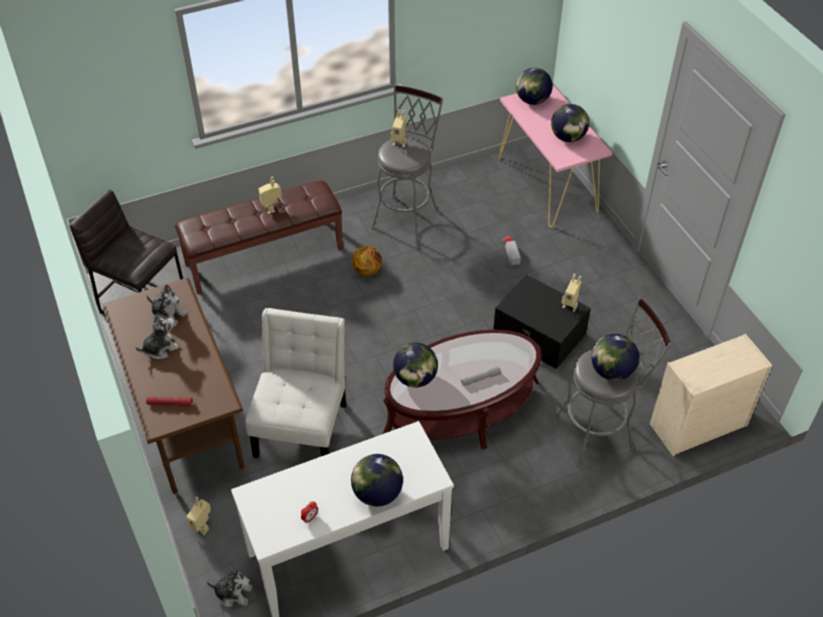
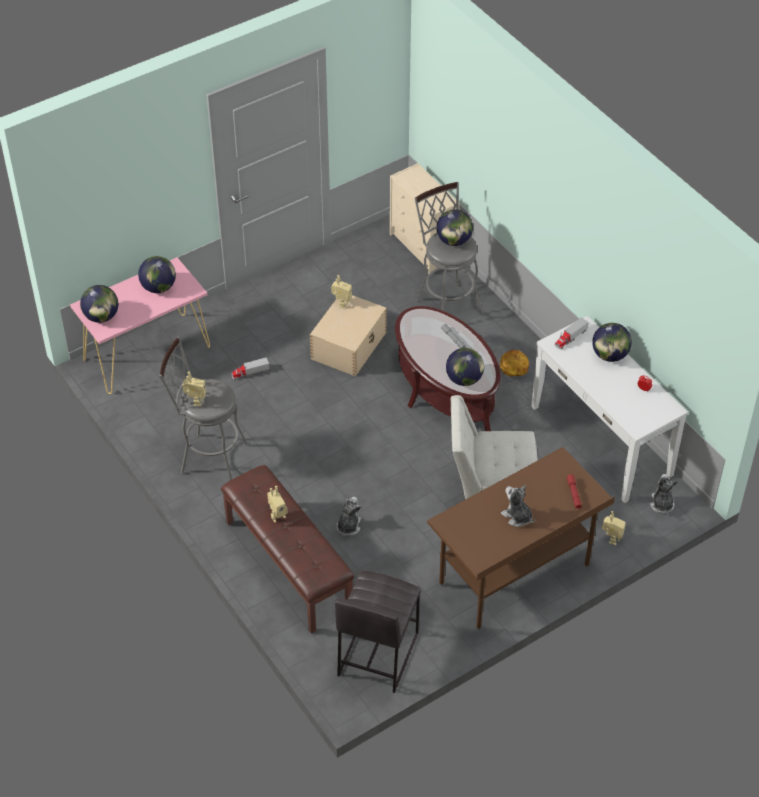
camera: 100 degrees left, 0 degrees up
plush toy [146,284,187,326] -> plush toy moved to [336,497,362,536]
basketball [352,246,382,276] -> basketball moved to [500,350,529,377]
black storage box [493,275,591,369] -> beige storage box [310,295,386,376]
none -> toy truck [555,317,588,349]

